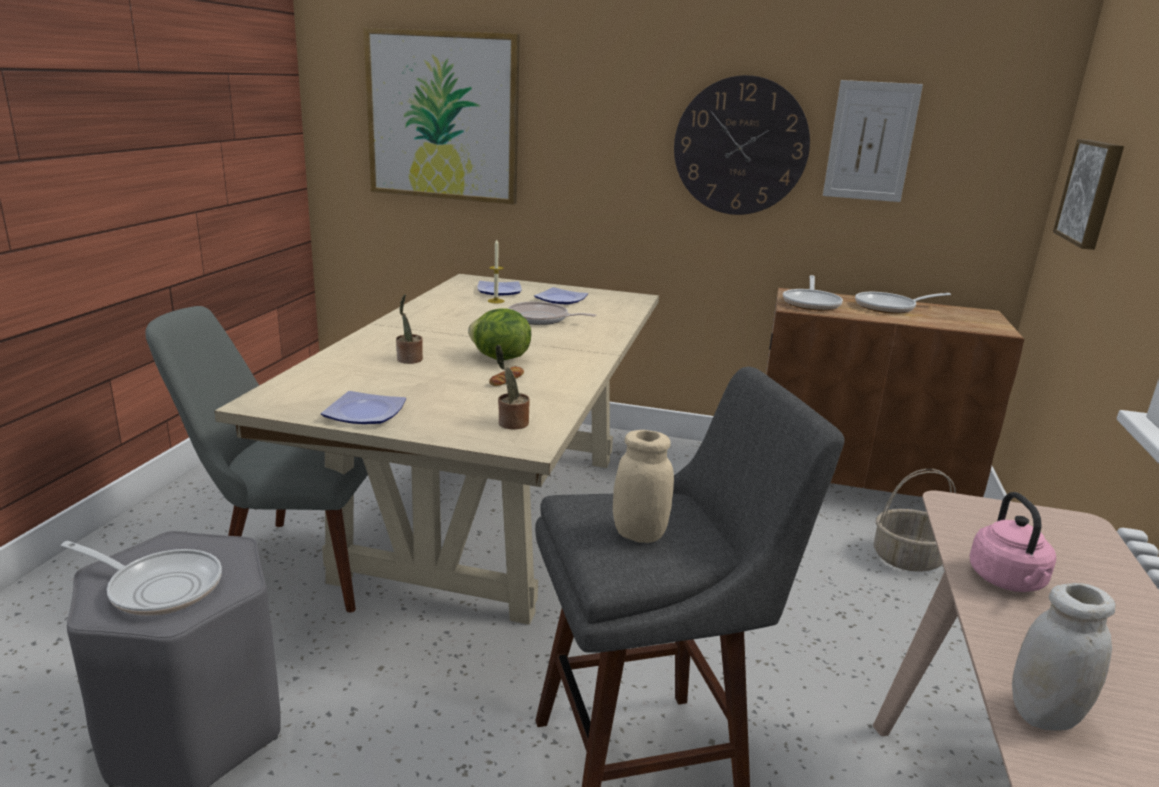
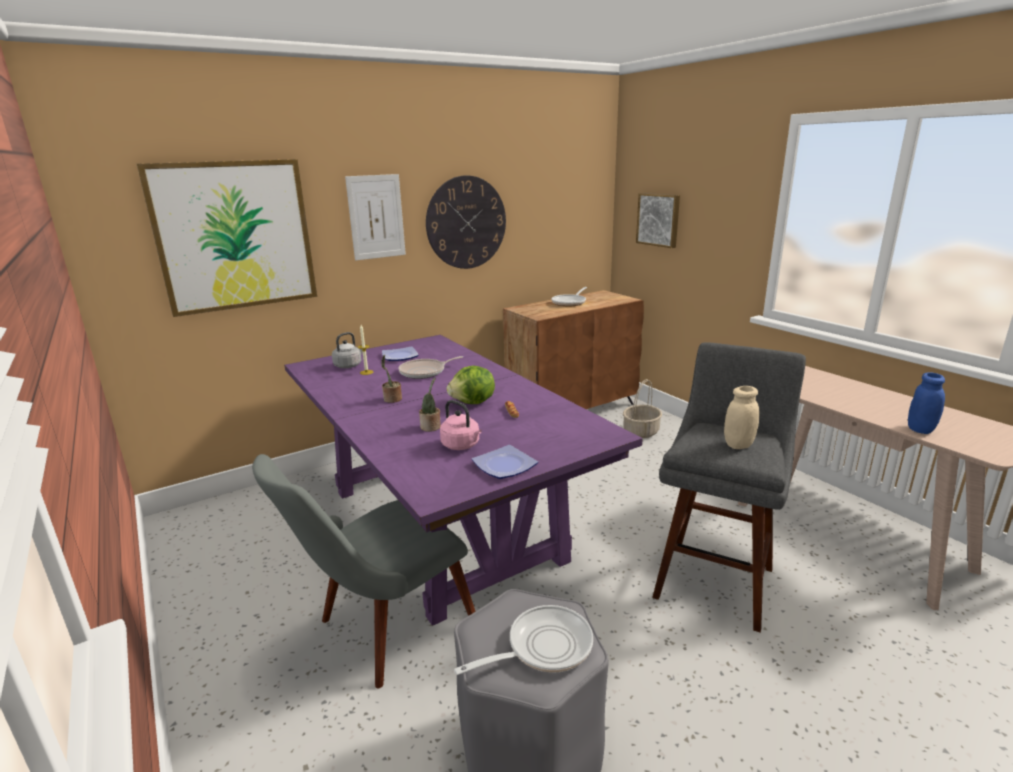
camera: 45 degrees left, 0 degrees up
beige dining table [214,274,659,625] -> purple dining table [284,335,643,626]
plate [477,281,522,295] -> grey kettle [332,332,362,368]
potted plant [495,345,530,430] -> potted plant moved to [381,355,402,403]
frying pan [783,275,843,311] -> none
picture [823,80,923,202] -> picture moved to [345,174,406,260]
pink kettle [970,492,1056,592] -> pink kettle moved to [440,400,482,450]
white jar [1012,583,1116,730] -> blue jar [908,372,945,434]

